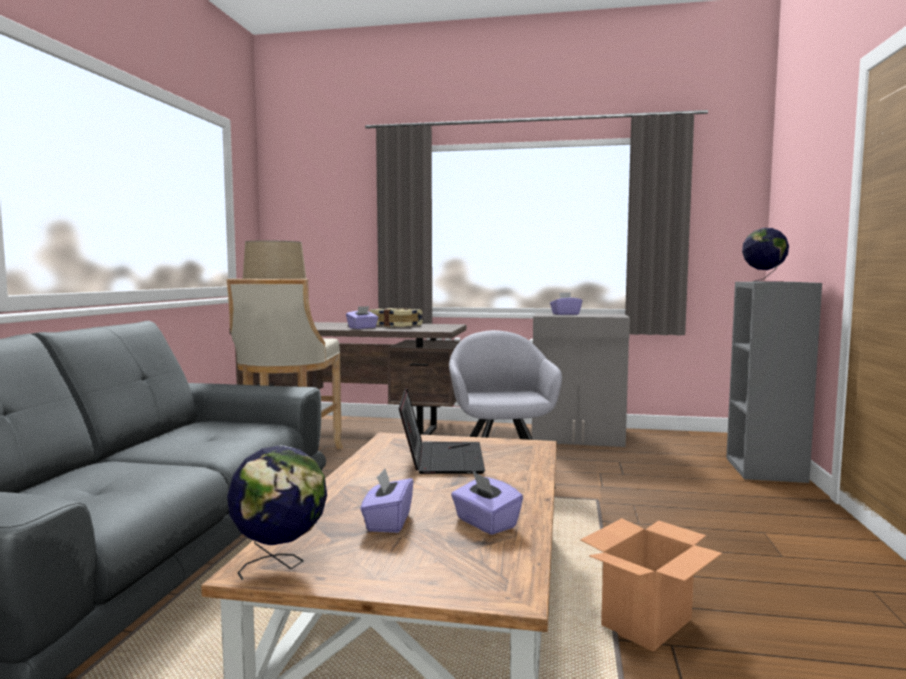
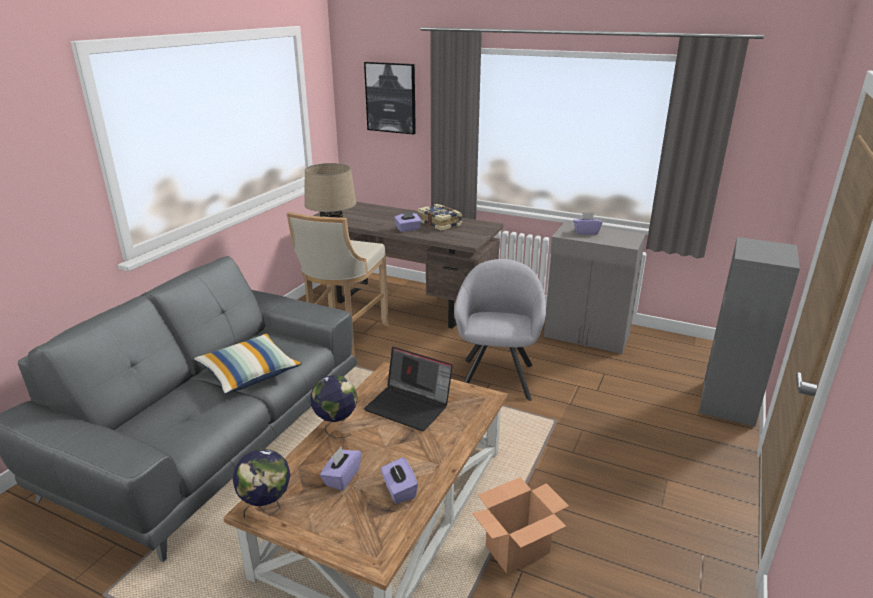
camera: 15 degrees right, 20 degrees up
laptop [399,387,485,474] -> laptop turned 105 degrees clockwise [364,347,453,431]
globe [742,228,789,282] -> globe moved to [310,375,357,438]
none -> pillow [194,333,302,394]
none -> picture [364,62,416,135]

